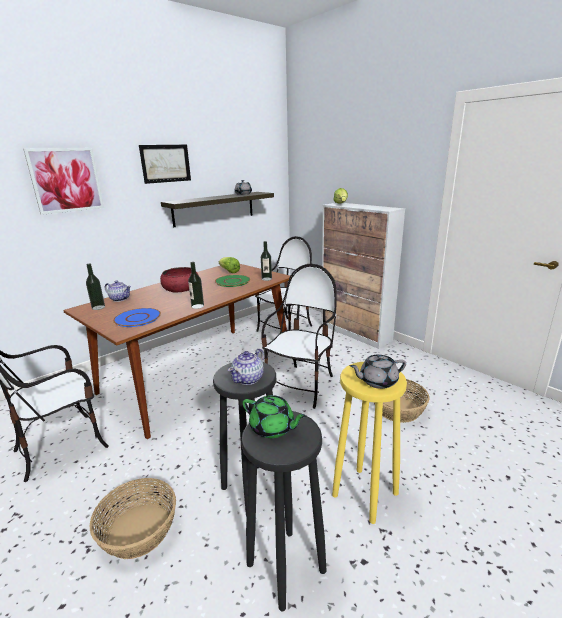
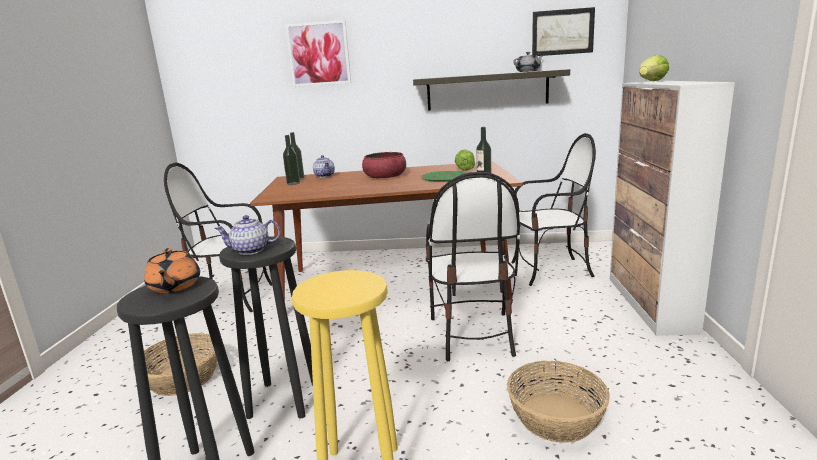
camera: 45 degrees right, 5 degrees down
blue plate [113,308,161,327] -> none
picture [139,145,191,184] -> picture moved to [532,7,595,56]
bottle [188,262,204,309] -> bottle moved to [283,135,300,185]
green teapot [242,395,306,438] -> orange teapot [144,248,200,293]
chair [261,264,337,409] -> chair turned 105 degrees clockwise [426,172,520,361]
grey teapot [350,354,406,389] -> none

